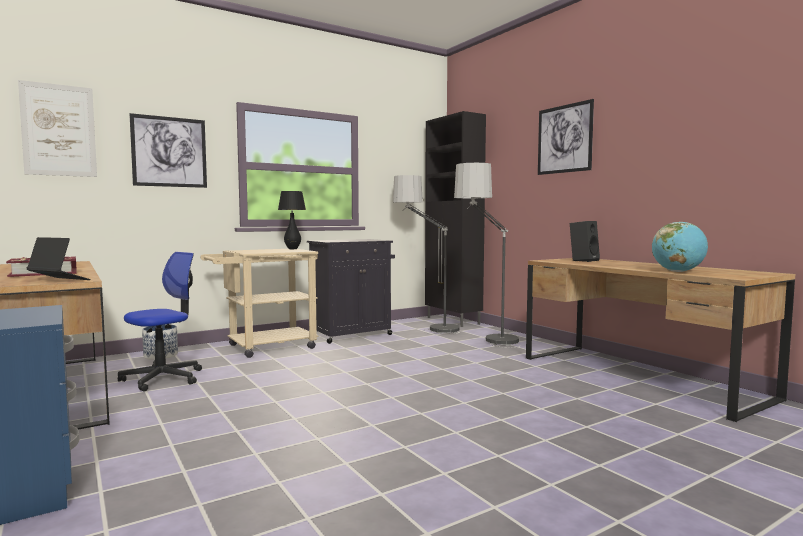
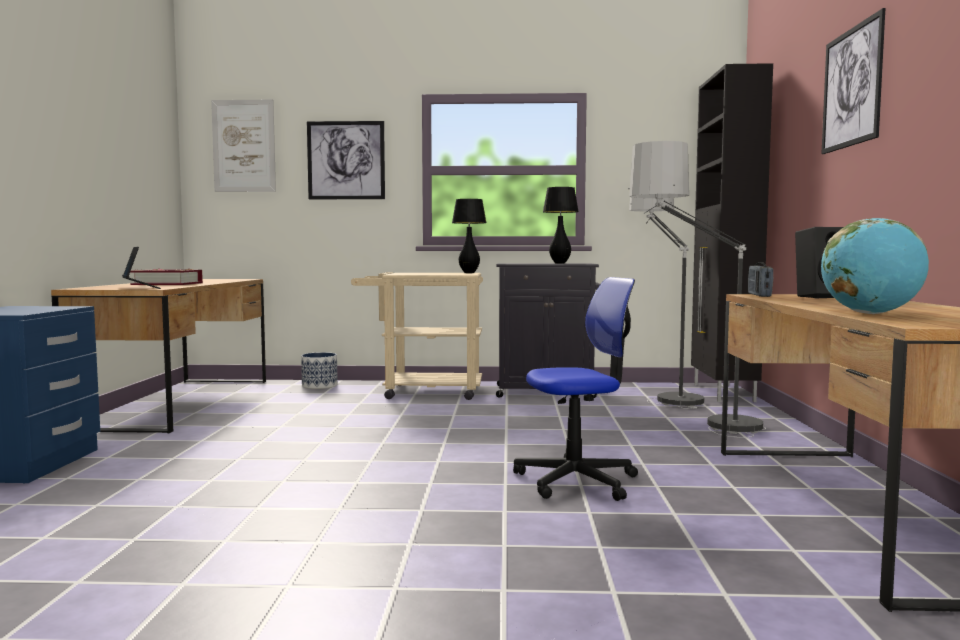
camera: 35 degrees right, 0 degrees up
office chair [118,252,202,392] -> office chair moved to [513,277,638,501]
none -> black table lamp [543,187,579,263]
none -> radio [748,262,773,297]

